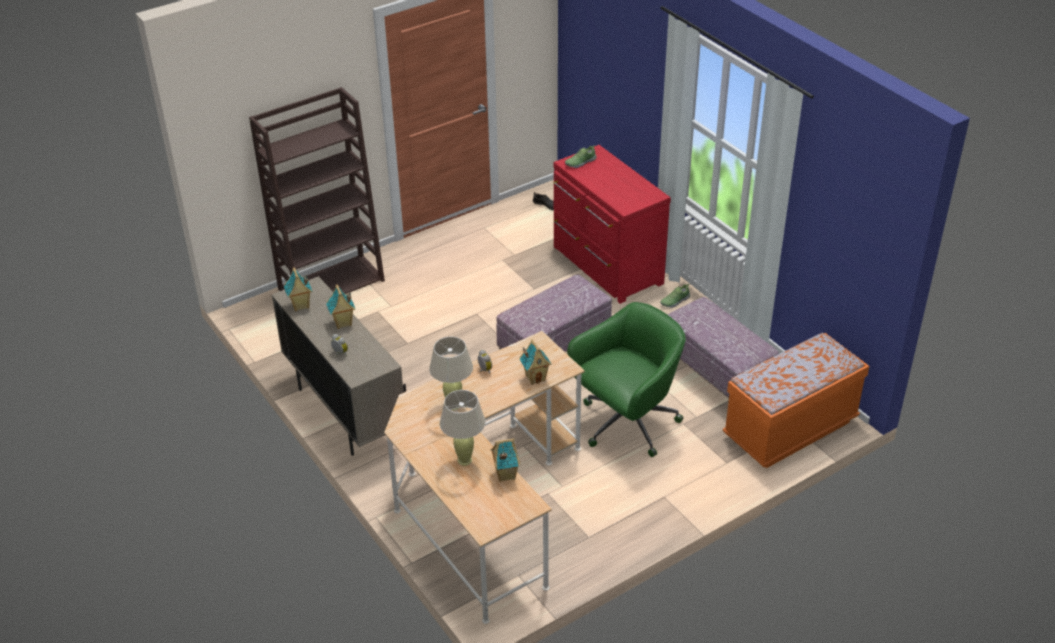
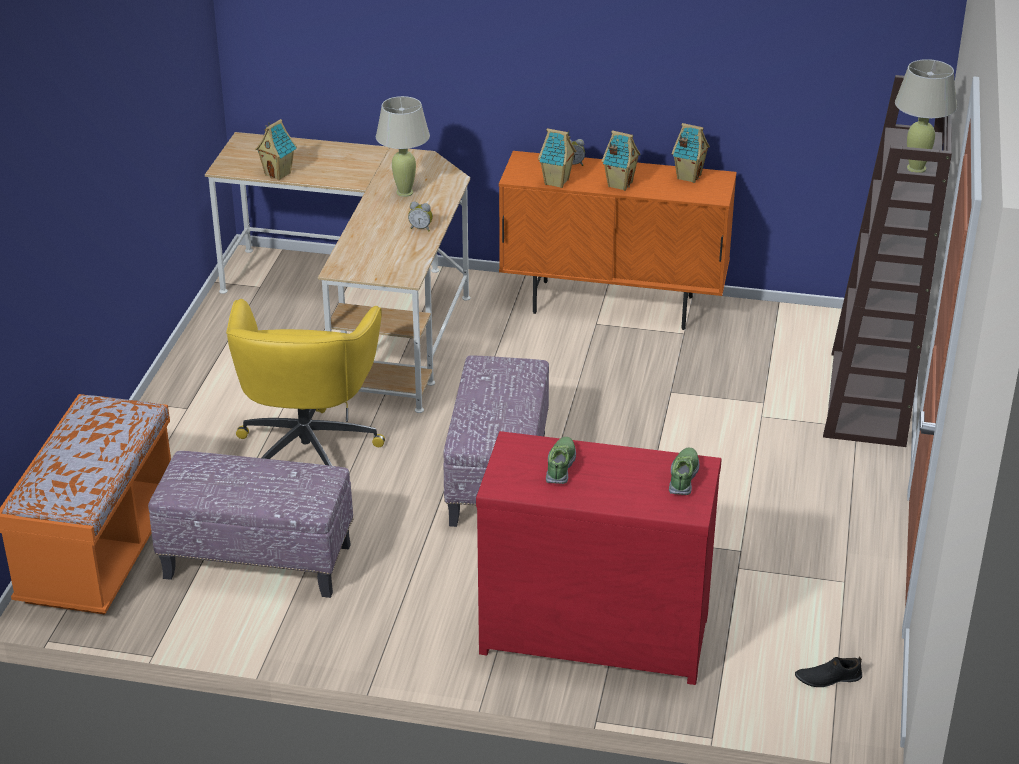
camera: 135 degrees right, 5 degrees down
beige cabinet [272,276,406,456] -> orange cabinet [499,151,737,330]
beige table lamp [440,390,486,466] -> beige table lamp moved to [895,59,957,173]
toy house [519,339,551,385] -> toy house moved to [538,128,577,188]
green office chair [567,302,686,457] -> yellow office chair [226,299,385,466]
shoe [660,284,690,308] -> shoe moved to [546,437,576,484]

